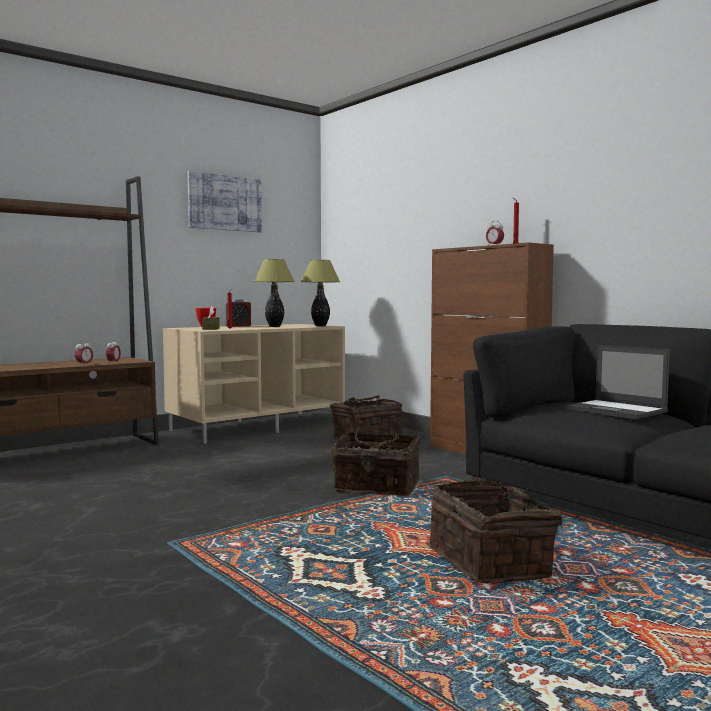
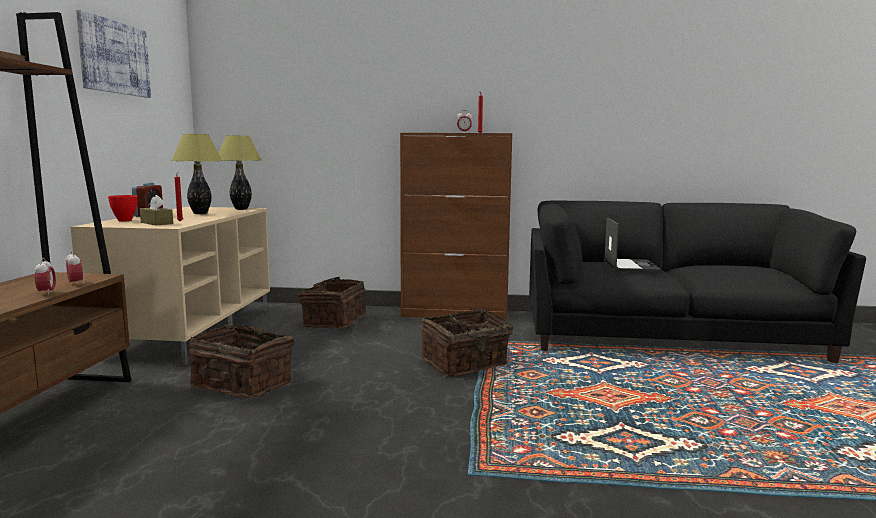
camera: 45 degrees left, 5 degrees up
basket [429,477,562,584] -> basket moved to [189,324,294,398]
laptop [565,345,670,419] -> laptop turned 90 degrees counterclockwise [604,218,662,272]

